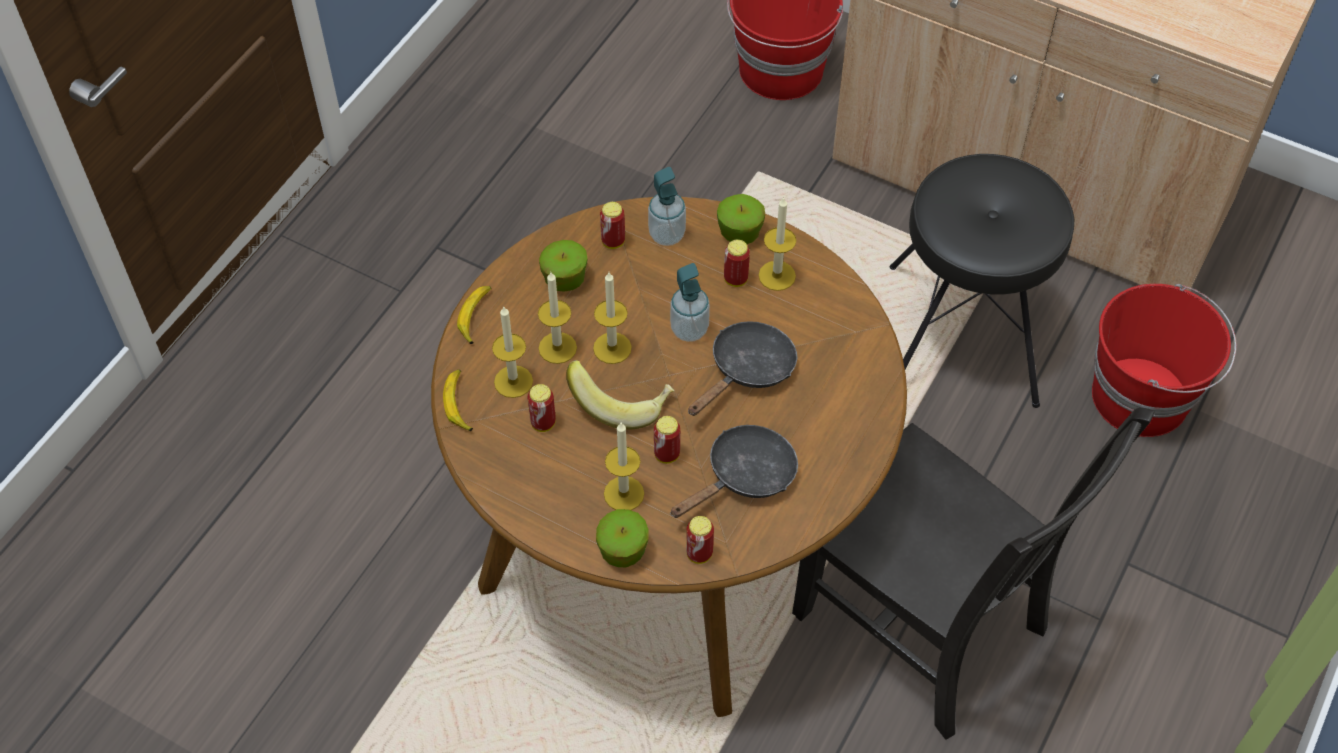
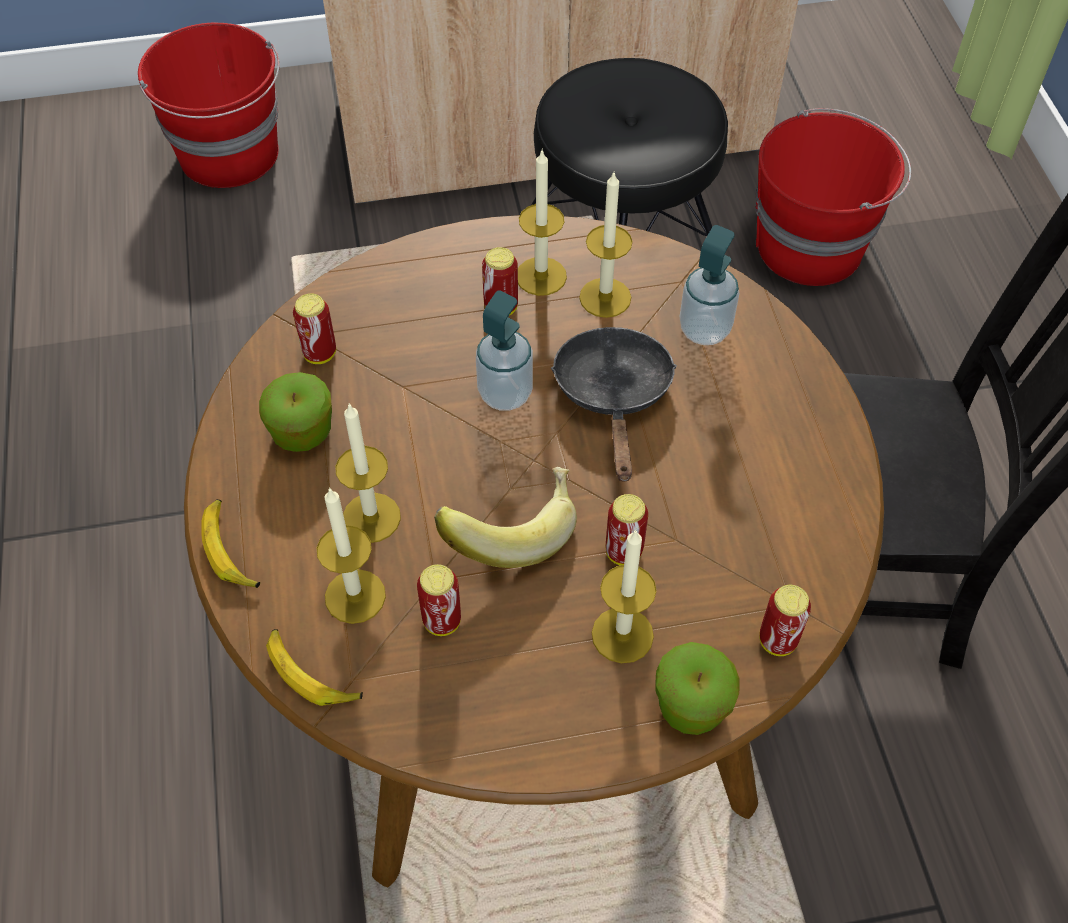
camera: 40 degrees left, 0 degrees up
candle [593,272,632,364] -> candle moved to [579,173,633,318]
soap dispenser [648,167,686,246] -> soap dispenser moved to [679,225,739,345]
black frying pan [670,425,798,518] -> none
apple [717,194,765,244] -> none

